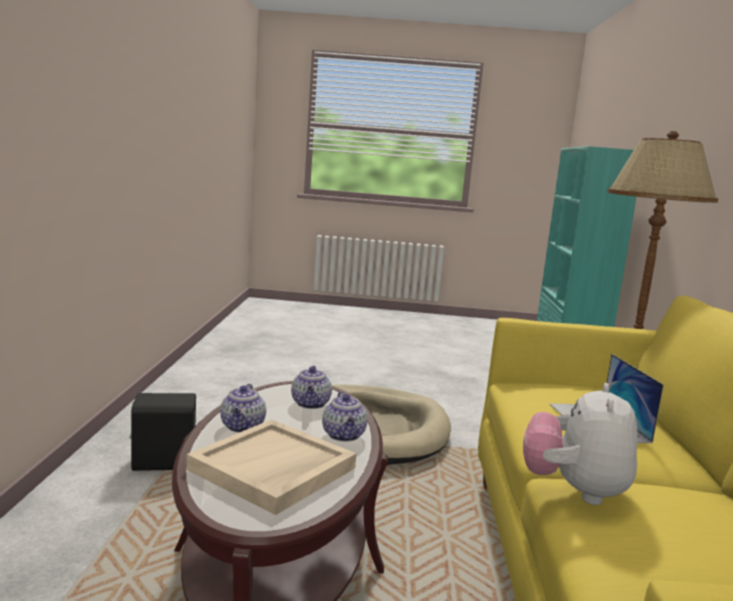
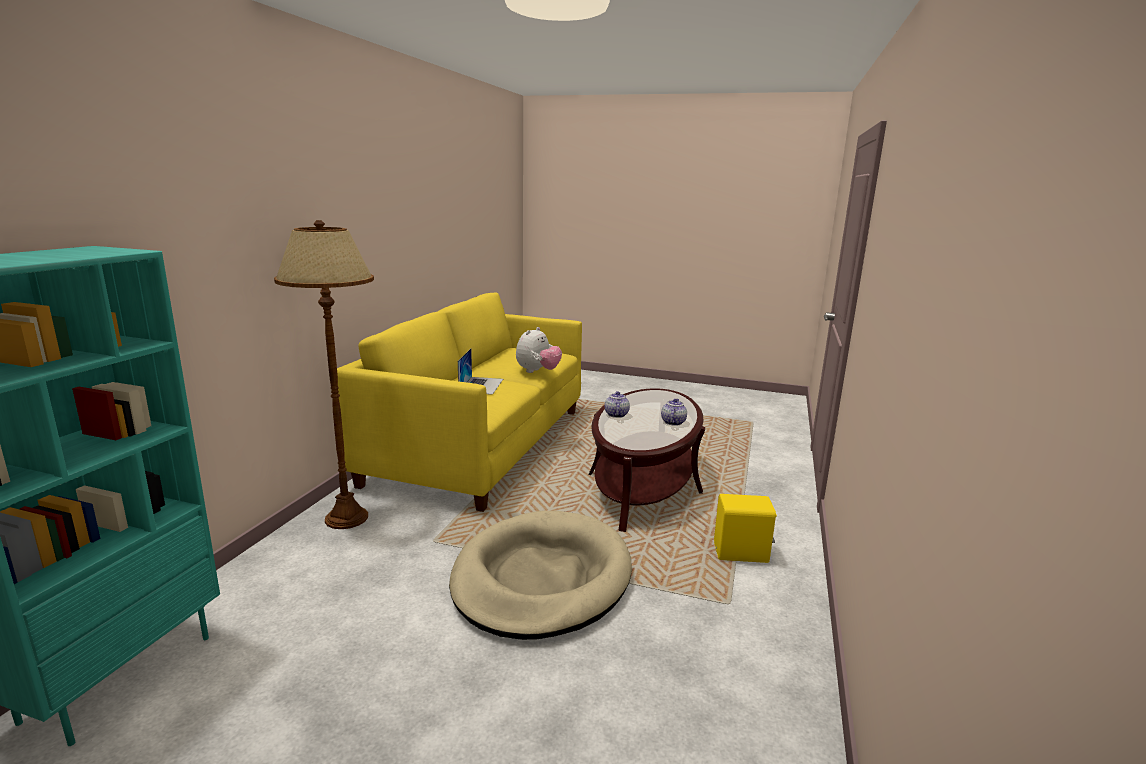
camera: 165 degrees left, 5 degrees up
black speaker [130,393,196,471] -> yellow speaker [714,494,777,563]
beige tray [186,419,356,515] -> none
teapot [291,366,332,409] -> none

